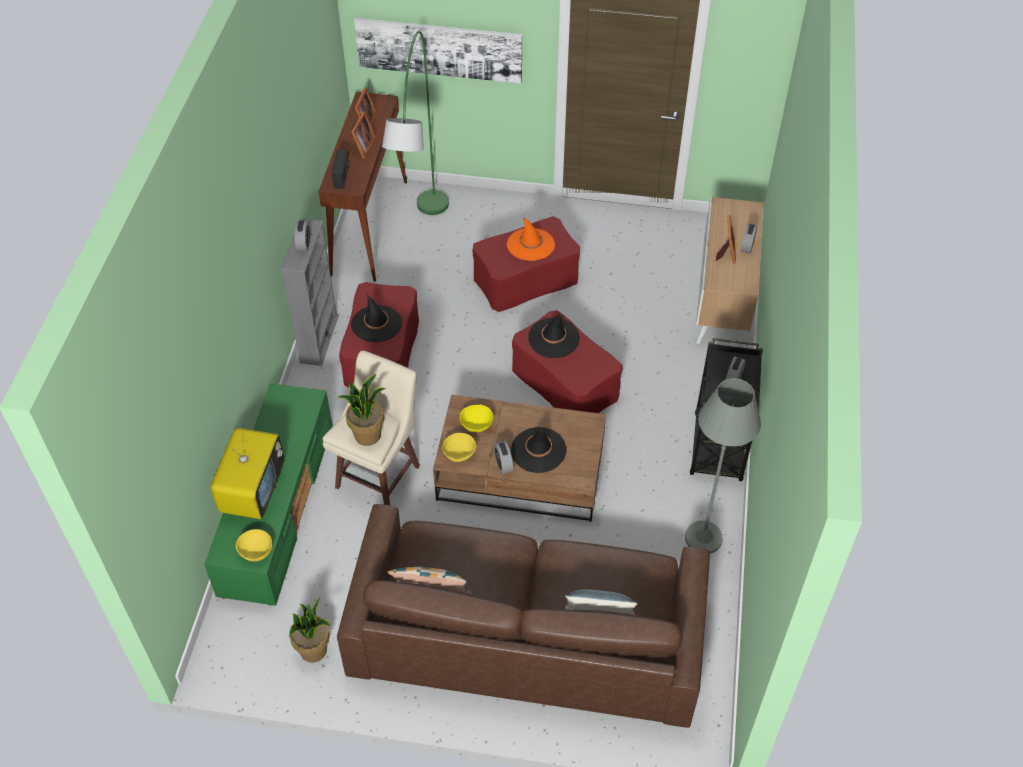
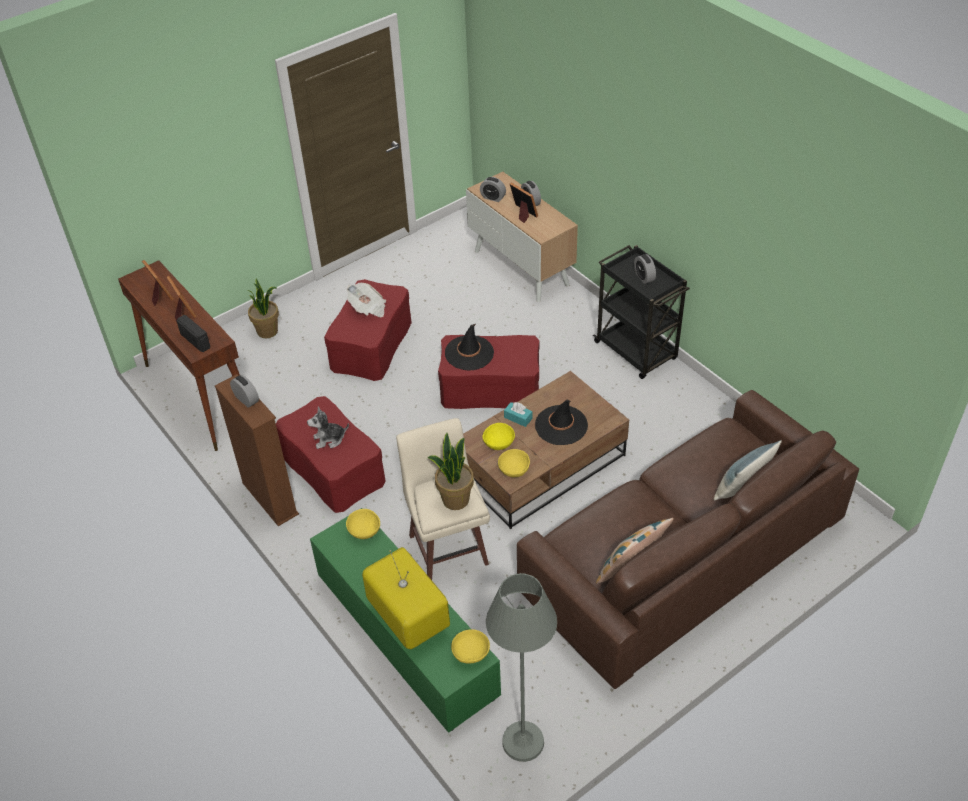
camera: 45 degrees left, 5 degrees down
grey bookcase [281,218,339,366] -> brown bookcase [215,374,299,526]
potted plant [289,598,331,662] -> potted plant moved to [247,278,279,338]
black hat [351,294,402,342] -> plush toy [307,407,349,449]
picture [354,18,522,83] -> none
green floor lamp [382,31,449,215] -> none
alarm clock [494,441,513,474] -> alarm clock moved to [480,177,506,202]
orange hat [507,217,555,261] -> newspaper [347,283,386,317]
grey floor lamp [685,378,761,554] -> grey floor lamp moved to [486,573,557,762]
none -> yellow bowl [346,509,380,539]
none -> turquoise tissue box [504,402,532,427]

